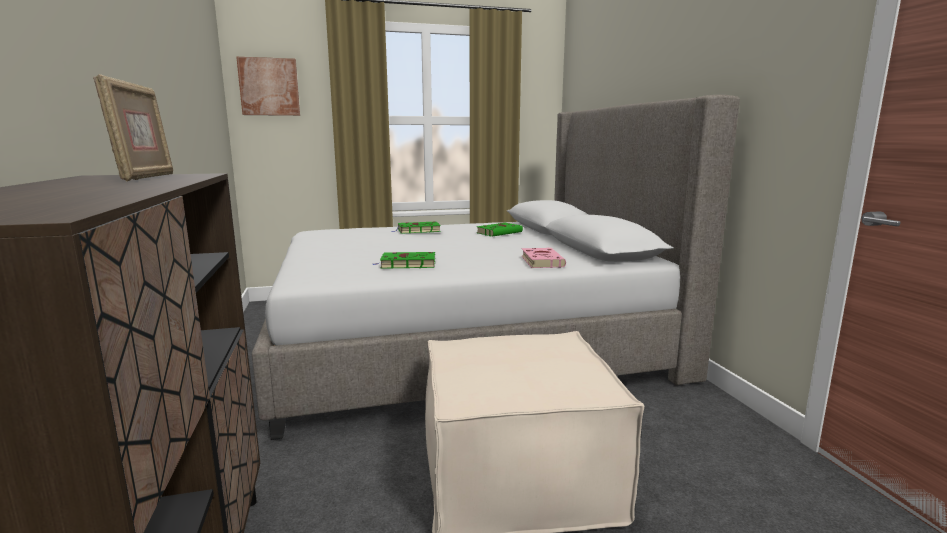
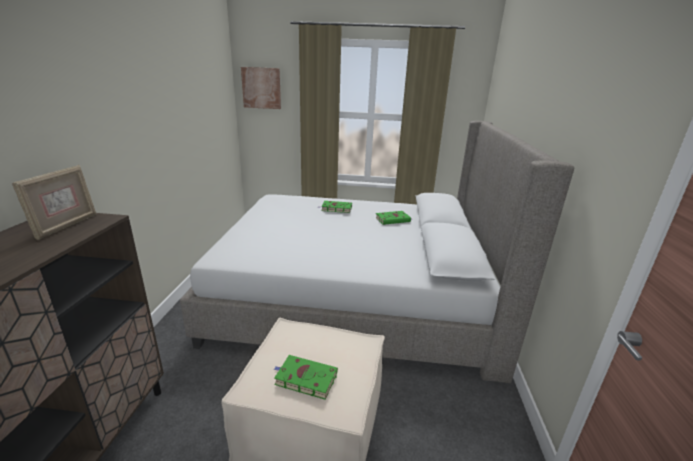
camera: 20 degrees right, 10 degrees up
green book [373,252,435,269] -> green book moved to [273,355,338,400]
pink book [522,248,566,268] -> none

